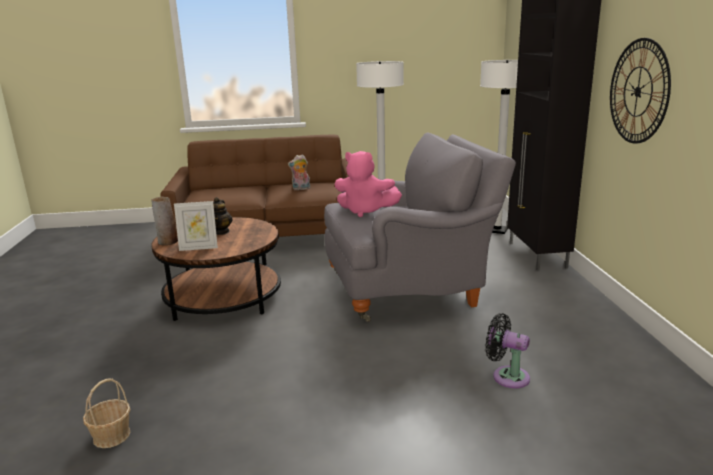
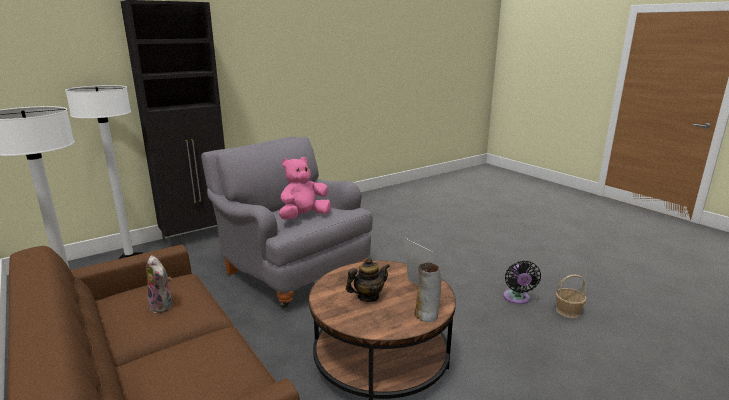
camera: 120 degrees left, 0 degrees up
pink plush toy [334,151,402,217] -> pink plush toy turned 120 degrees counterclockwise [279,157,331,220]
black fan [485,313,530,389] -> black fan moved to [503,261,541,304]
wall clock [610,38,671,144] -> none

